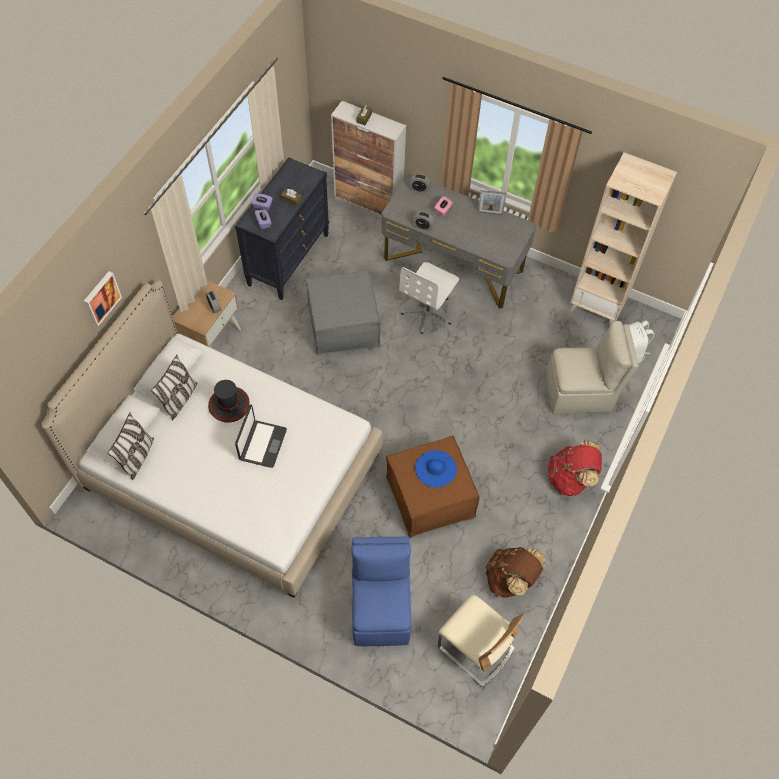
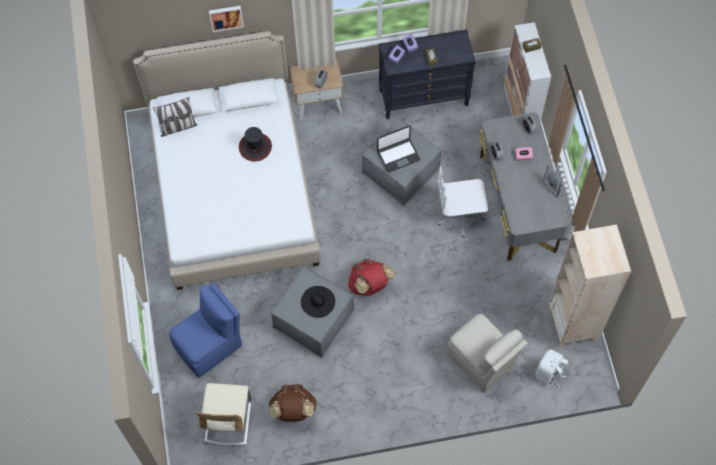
camera: 55 degrees right, 5 degrees up
pillow [151,355,197,420] -> none
laptop [235,404,287,468] -> laptop moved to [377,125,421,173]
brown ottoman [386,435,480,538] -> grey ottoman [271,266,354,358]
blue hat [415,450,457,487] -> black hat [301,286,335,318]
red backpack [548,440,602,496] -> red backpack moved to [348,258,395,296]

